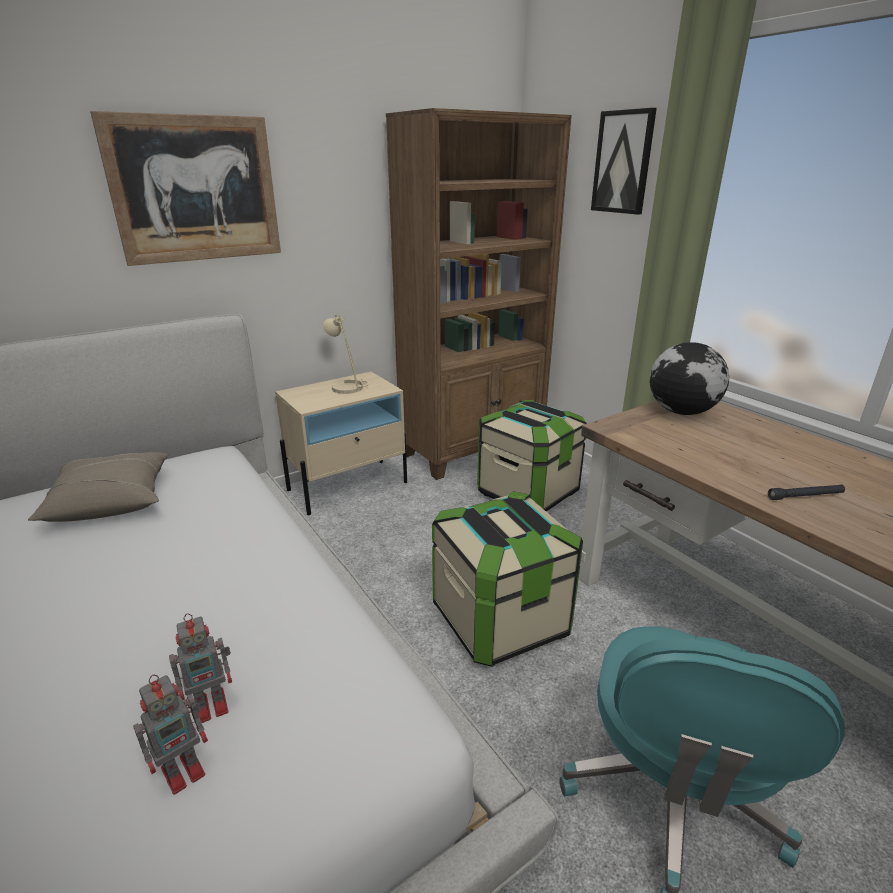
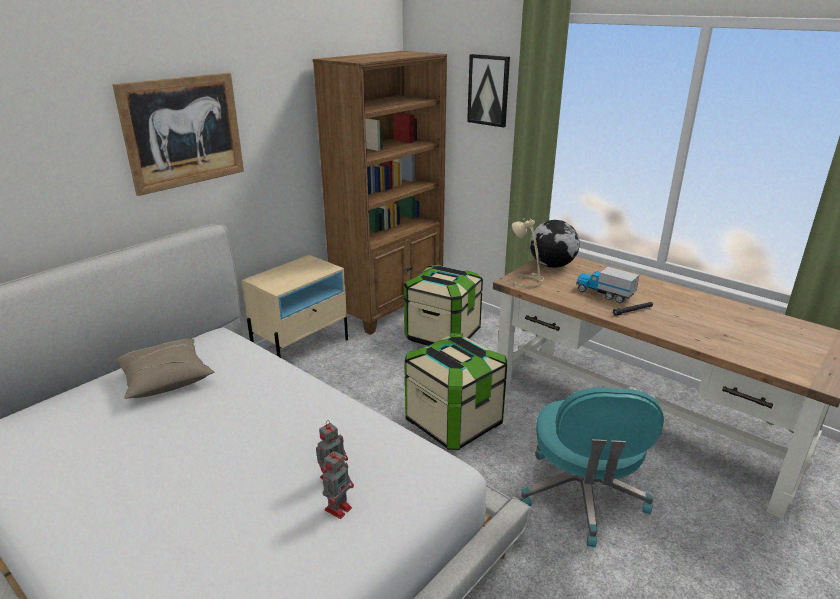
camera: 15 degrees left, 0 degrees up
beige table lamp [323,314,369,394] -> beige table lamp moved to [512,218,544,289]
none -> toy truck [576,267,639,303]

